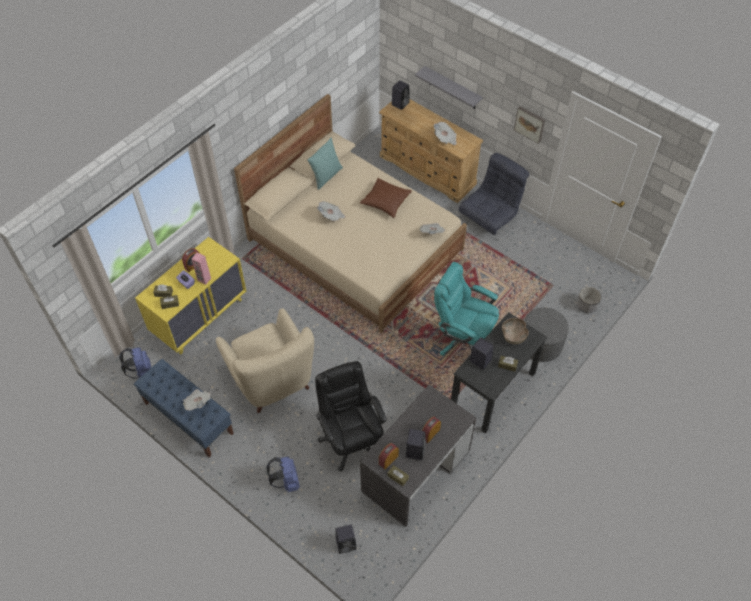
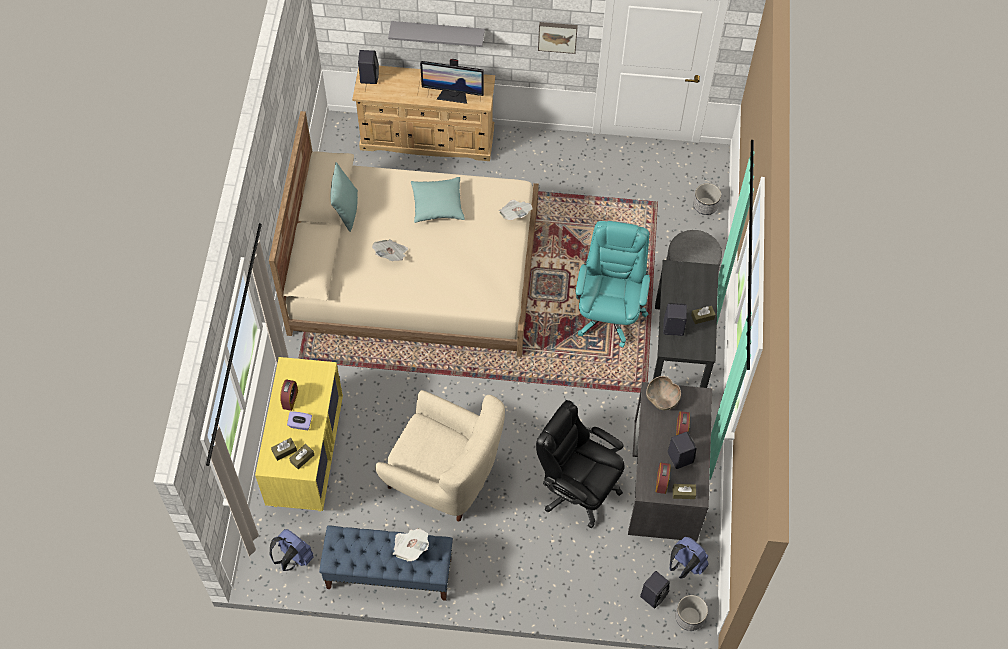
camera: 35 degrees left, 5 degrees up
pink speaker [191,252,211,285] -> none
blue backpack [266,456,300,492] -> blue backpack moved to [670,537,708,578]
brown pillow [360,178,412,218] -> turquoise pillow [411,177,465,223]
newspaper [434,122,457,145] -> monitor [420,59,484,104]
turquoise office chair [434,262,499,356] -> turquoise office chair turned 105 degrees clockwise [575,221,650,347]
grey armchair [459,153,530,235] -> none
brown bowl [502,318,529,344] -> brown bowl moved to [646,376,681,410]
none -> planter [676,595,708,631]

